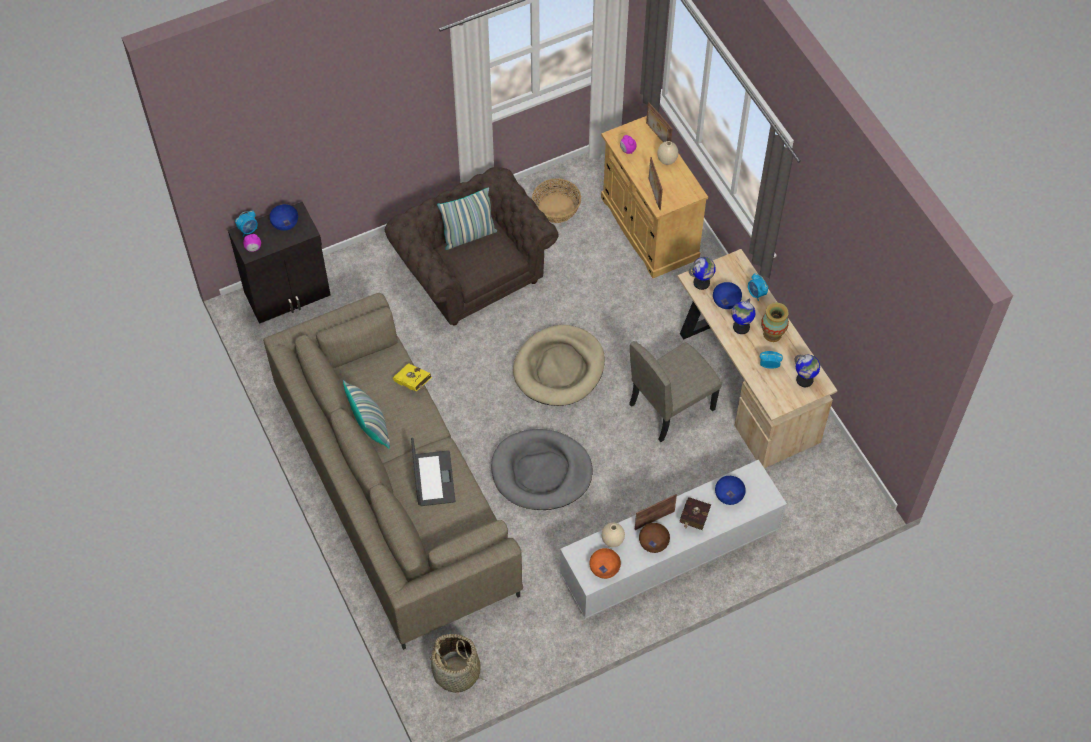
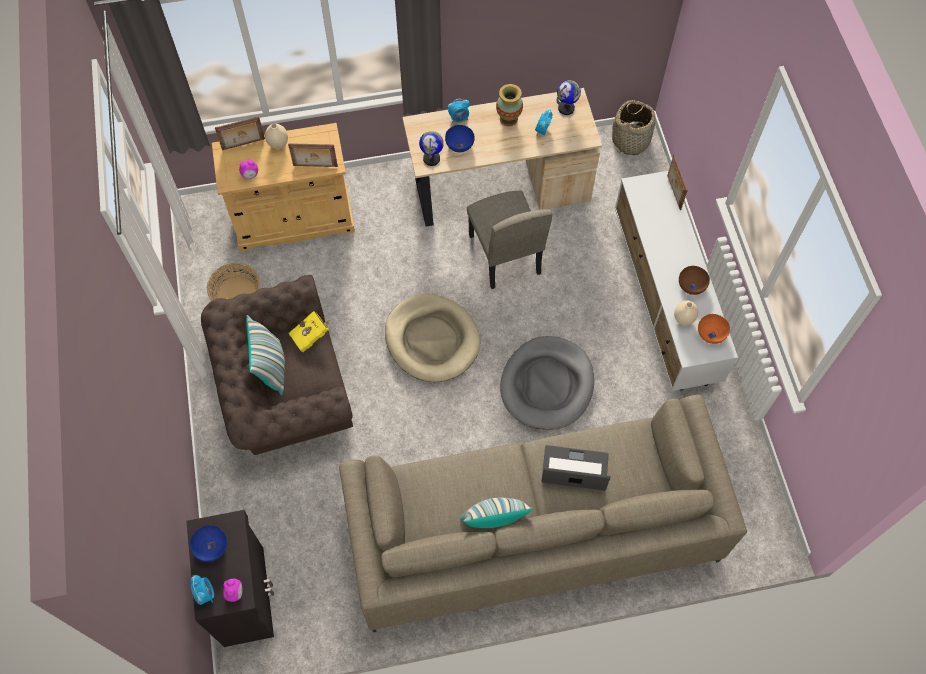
camera: 75 degrees left, 5 degrees up
yellow book [393,363,432,391] -> yellow book moved to [288,311,330,352]
basket [429,634,485,693] -> basket moved to [612,100,655,155]
picture frame [635,494,677,530] -> picture frame moved to [667,155,688,210]
red book [680,497,711,530] -> none
blue bowl [715,476,746,505] -> none
globe [731,299,755,334] -> none

